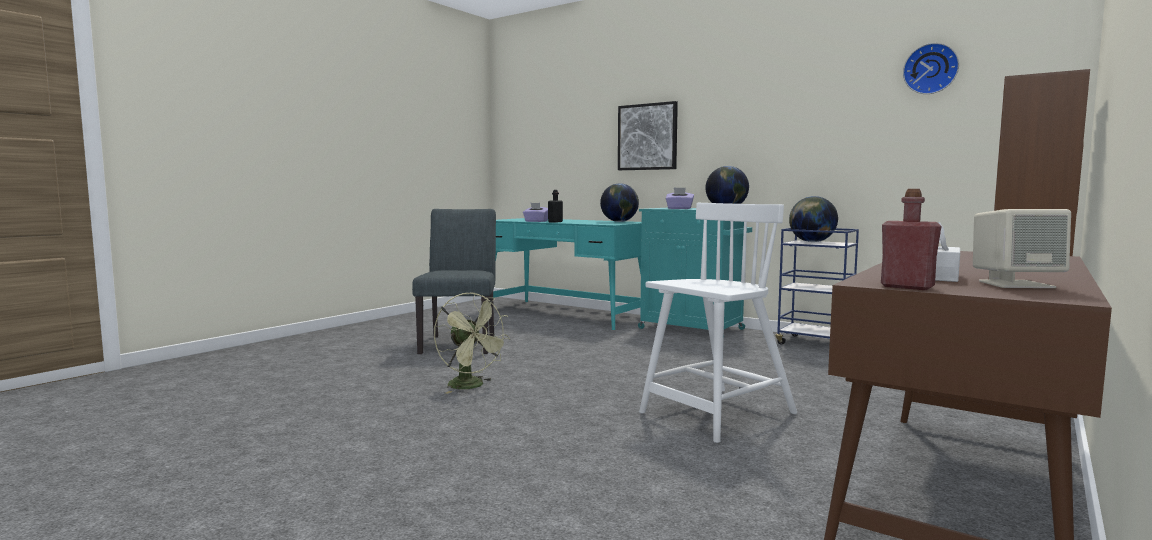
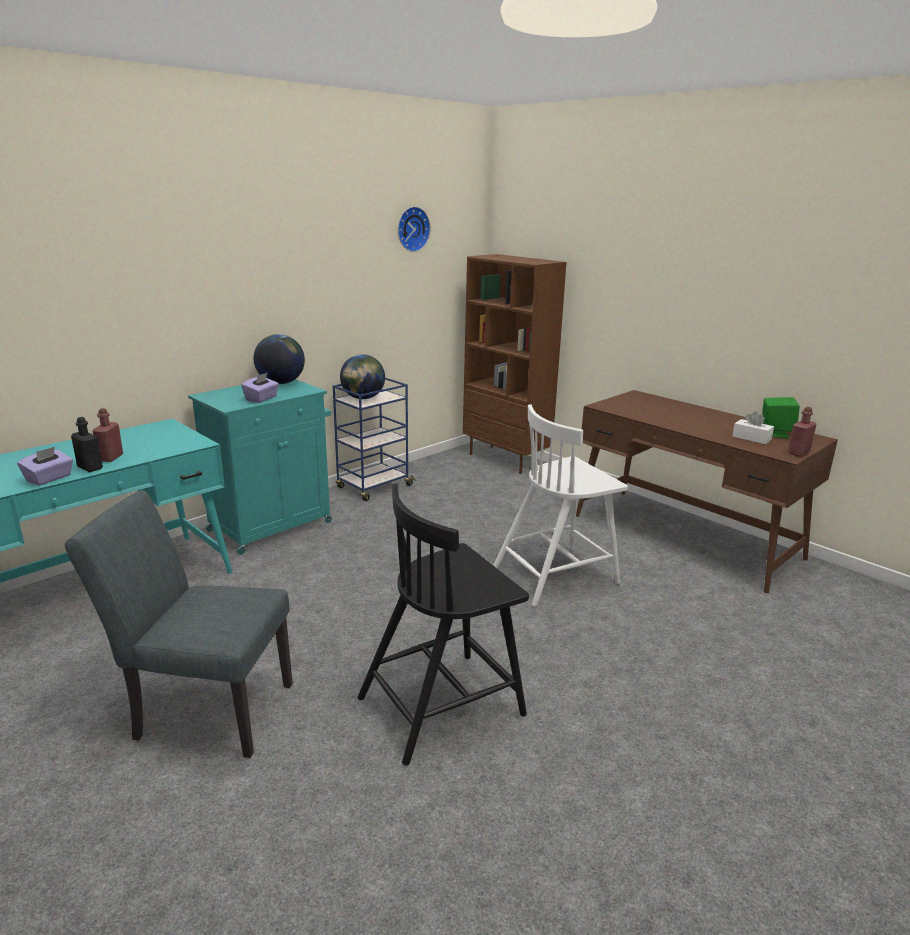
camera: 80 degrees left, 15 degrees up
green fan [434,292,511,394] -> black chair [357,483,529,765]
globe [600,183,639,222] -> none
picture [618,101,678,170] -> none
white chair [639,203,797,443] -> white chair turned 90 degrees counterclockwise [493,404,628,607]
beige speaker [973,209,1071,288] -> green speaker [762,397,800,438]
none -> red bottle [92,408,123,462]

